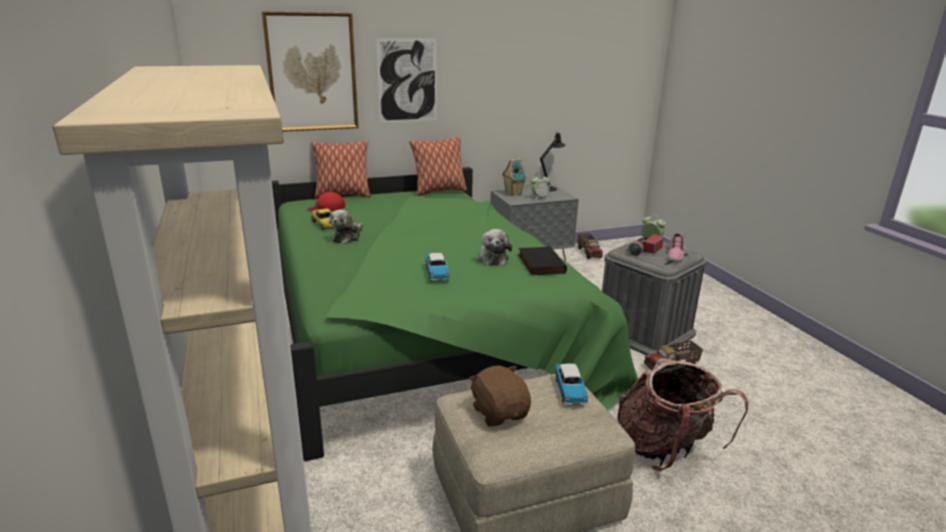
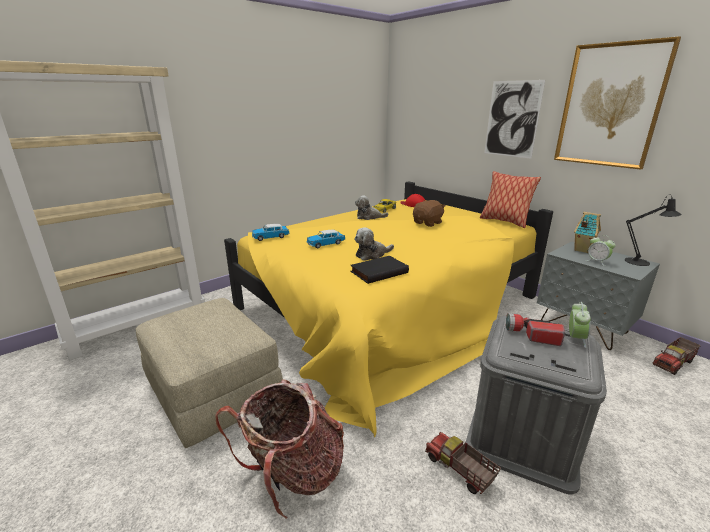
camera: 70 degrees right, 0 degrees up
picture [262,11,358,132] -> picture moved to [554,36,681,170]
green bed [272,167,638,461] -> yellow bed [224,182,553,438]
pillow [311,141,371,199] -> none
brown plush toy [469,365,531,427] -> brown plush toy moved to [413,200,446,227]
toy car [554,363,588,405] -> toy car moved to [252,224,290,241]
shoe [667,233,684,262] -> none

